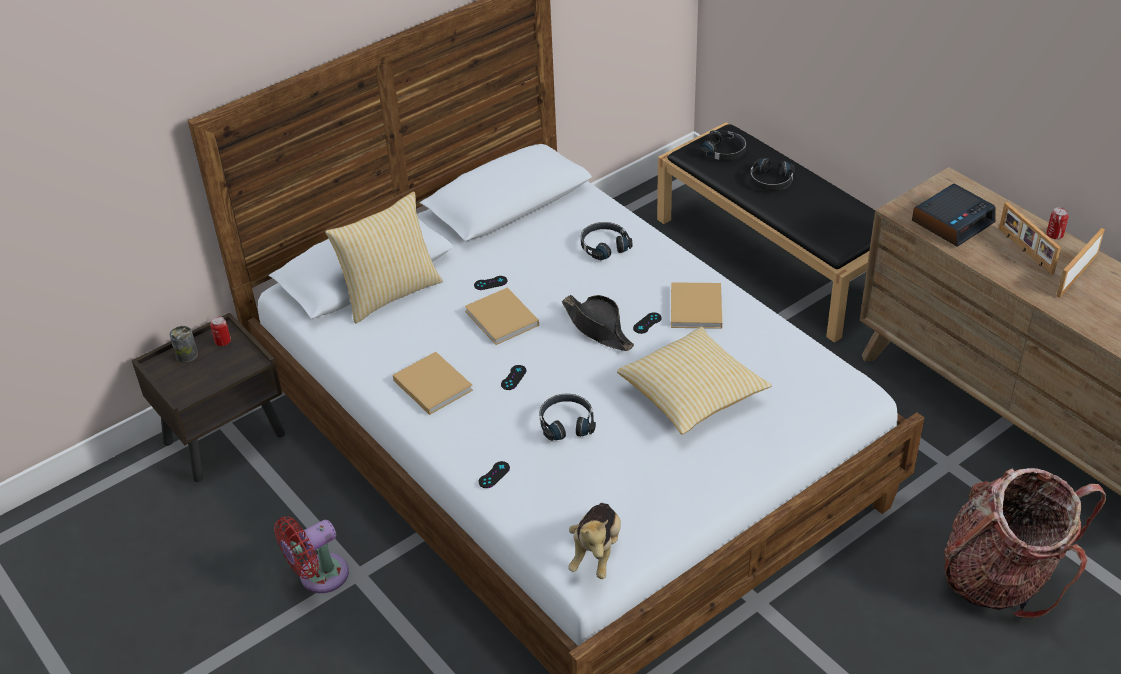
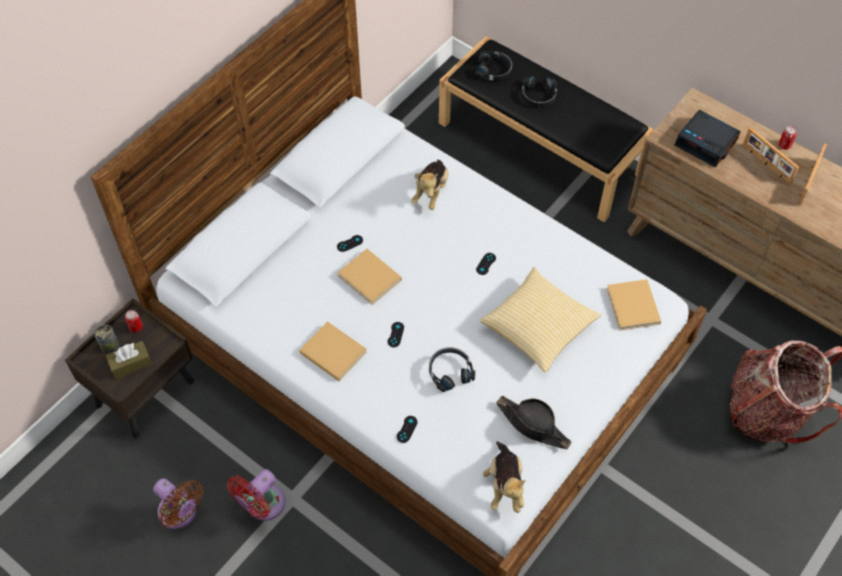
camera: 15 degrees left, 15 degrees up
pillow [325,192,443,323] -> none
black hat [562,295,634,351] -> black hat moved to [496,396,572,449]
black headphones [581,222,632,261] -> plush toy [411,160,449,210]
beige book [671,282,722,329] -> beige book moved to [607,279,661,331]
alarm clock [912,183,996,247] -> alarm clock turned 90 degrees clockwise [675,110,741,167]
none -> brown tissue box [106,341,152,379]
none -> brown fan [153,478,203,529]

